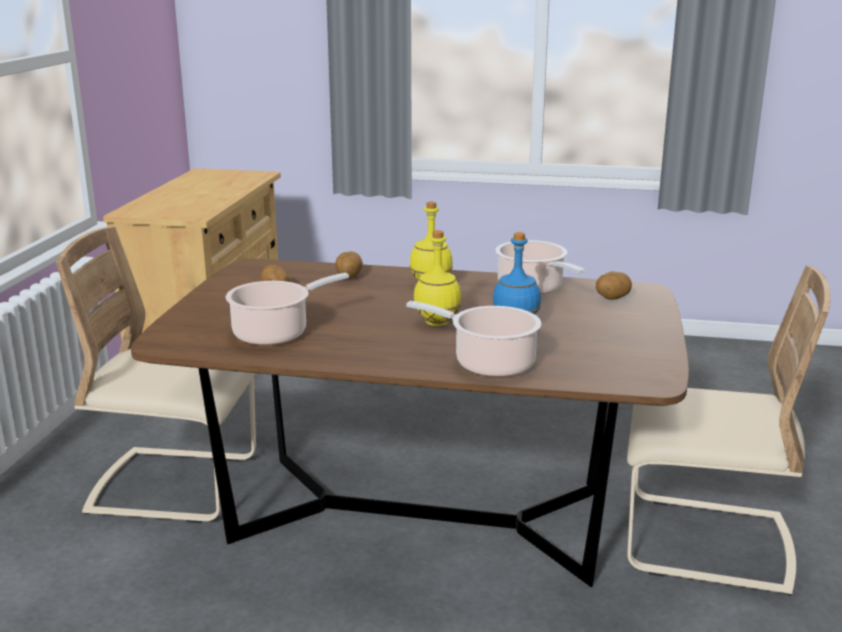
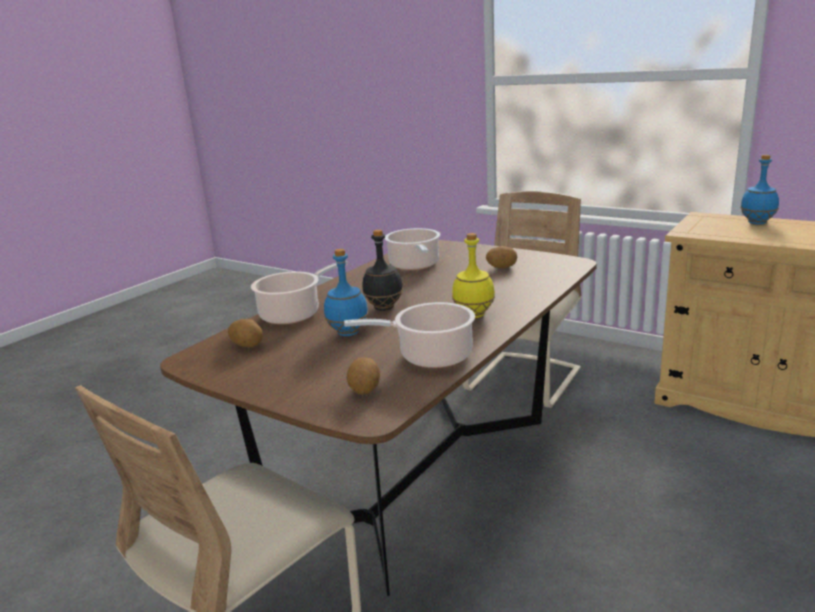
camera: 115 degrees right, 0 degrees up
potato [336,251,363,279] -> potato moved to [228,319,263,348]
yellow bottle [414,230,462,326] -> black bottle [362,230,403,311]
none -> blue bottle [740,155,779,225]

